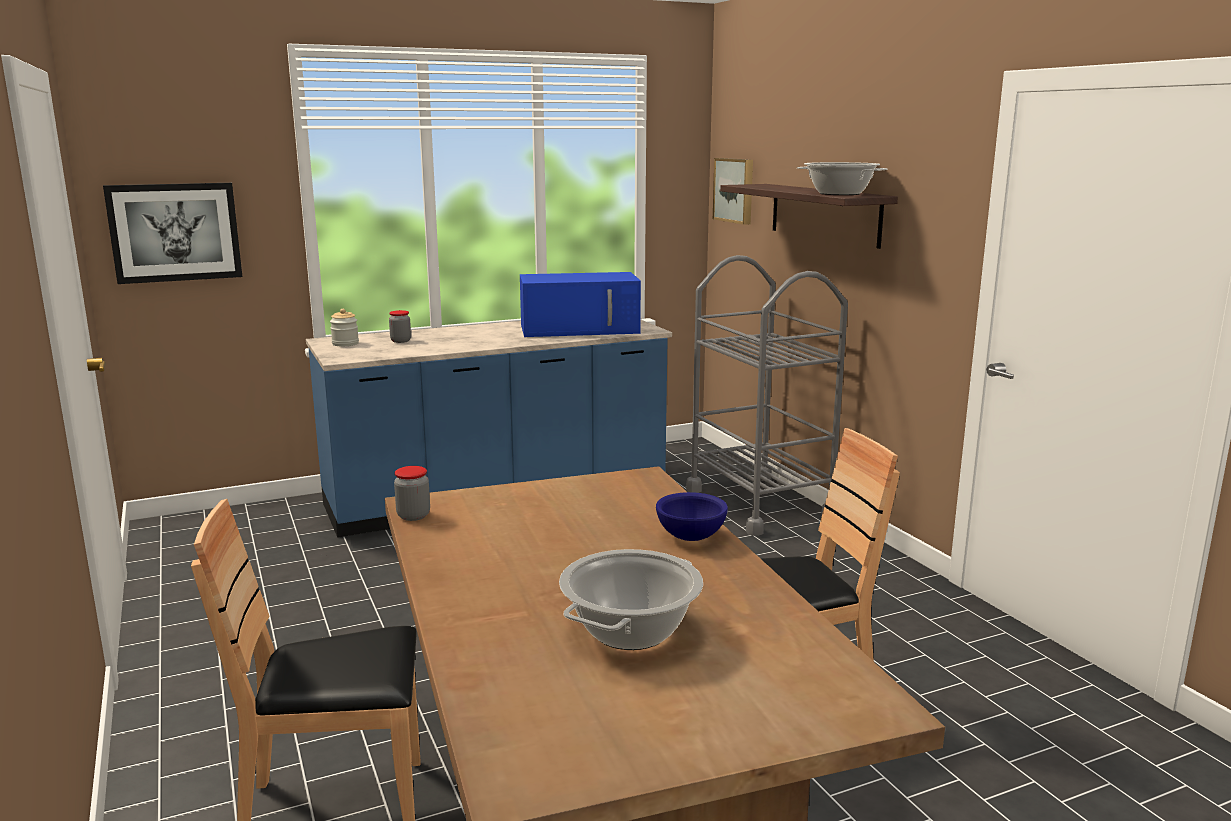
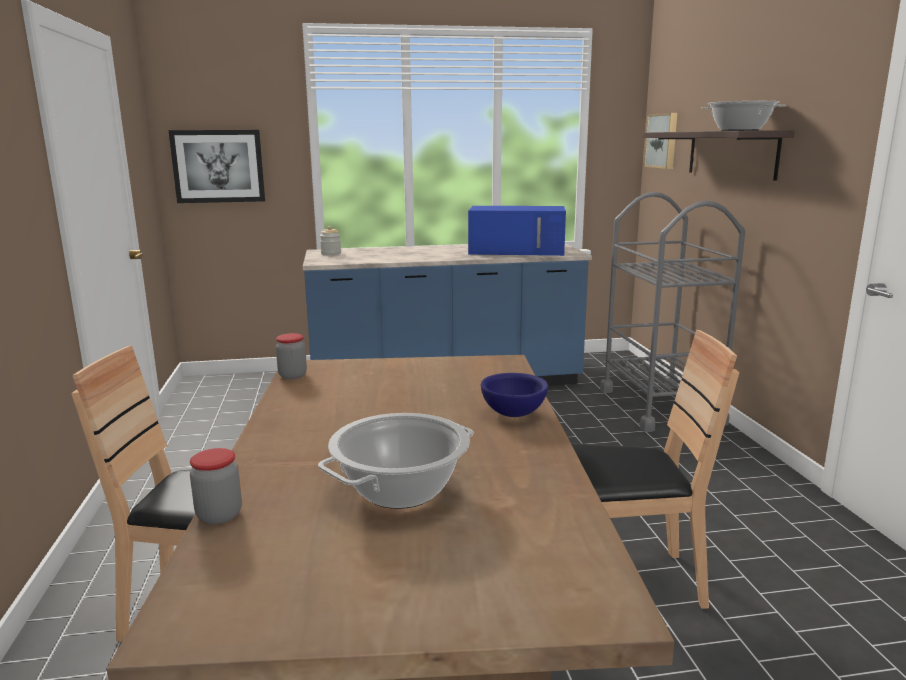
camera: 15 degrees right, 0 degrees up
jar [389,310,411,343] -> jar moved to [190,448,242,525]

